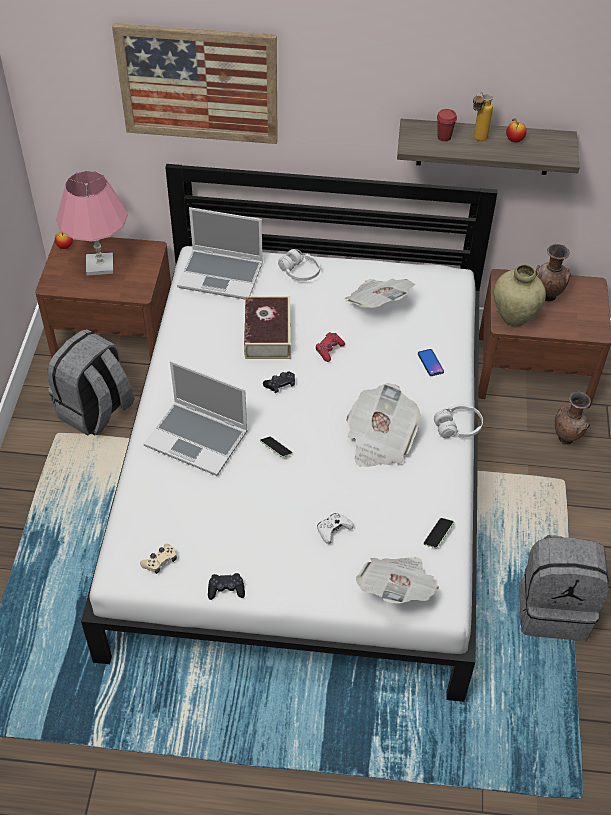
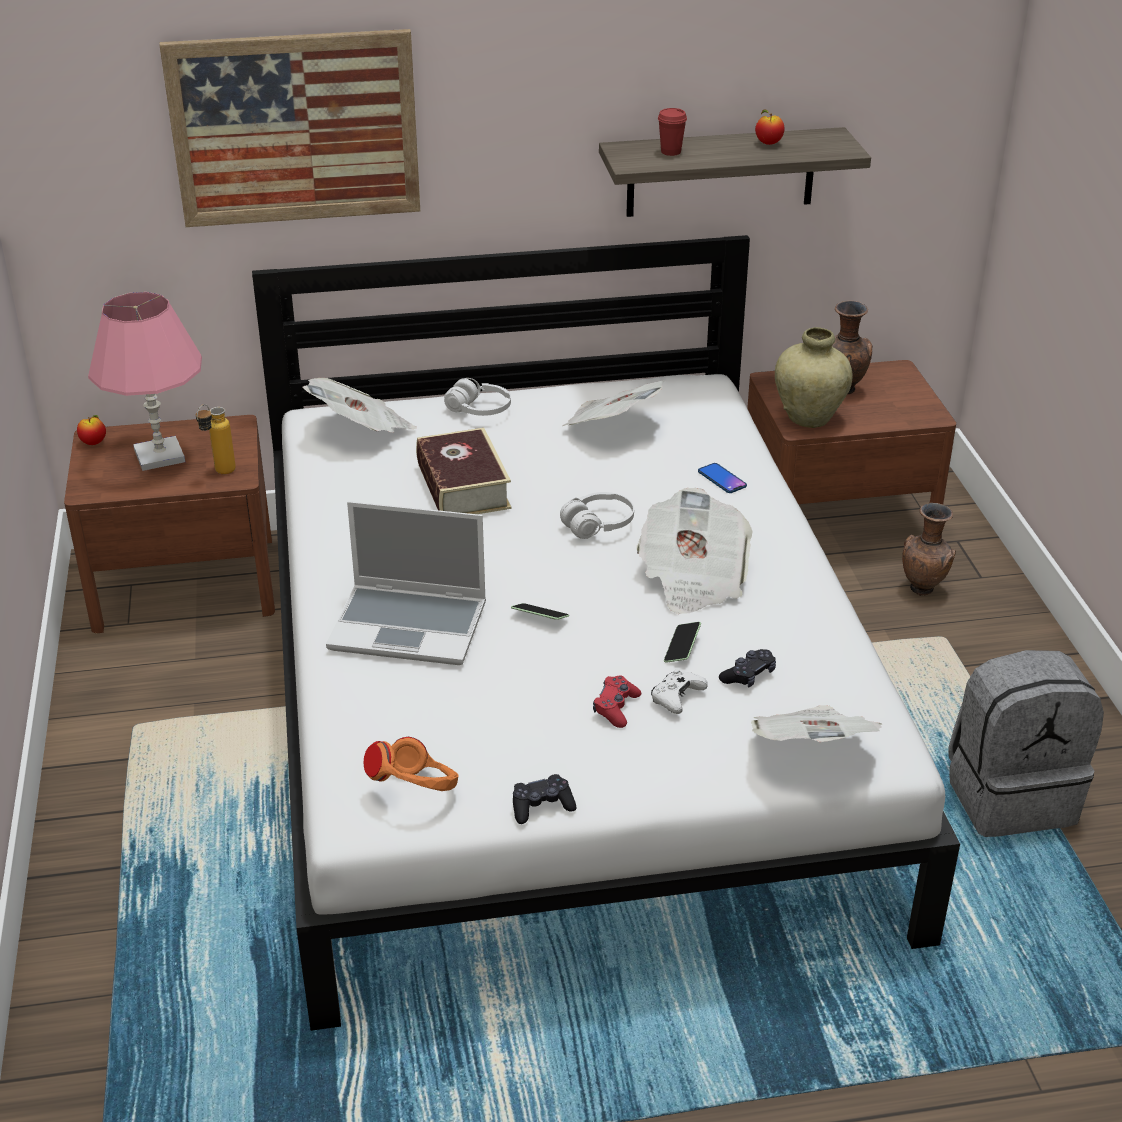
camera: 15 degrees left, 15 degrees down
grey backpack [47,329,134,435] -> none
beige game controller [140,544,177,574] -> orange headphones [364,737,459,791]
laptop [177,207,263,300] -> newspaper [302,378,417,433]
black game controller [263,371,295,393] -> black game controller moved to [719,649,776,688]
red game controller [316,332,345,362] -> red game controller moved to [593,676,641,728]
phone [423,518,454,548] -> phone moved to [664,622,701,663]
white headphones [434,404,483,438] -> white headphones moved to [560,492,634,539]
bottle [473,92,493,141] -> bottle moved to [196,404,236,474]

